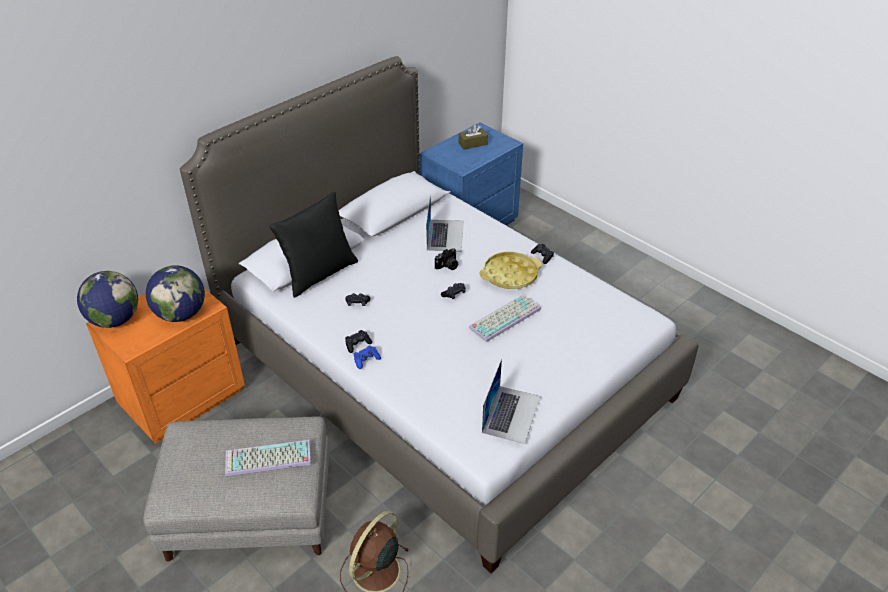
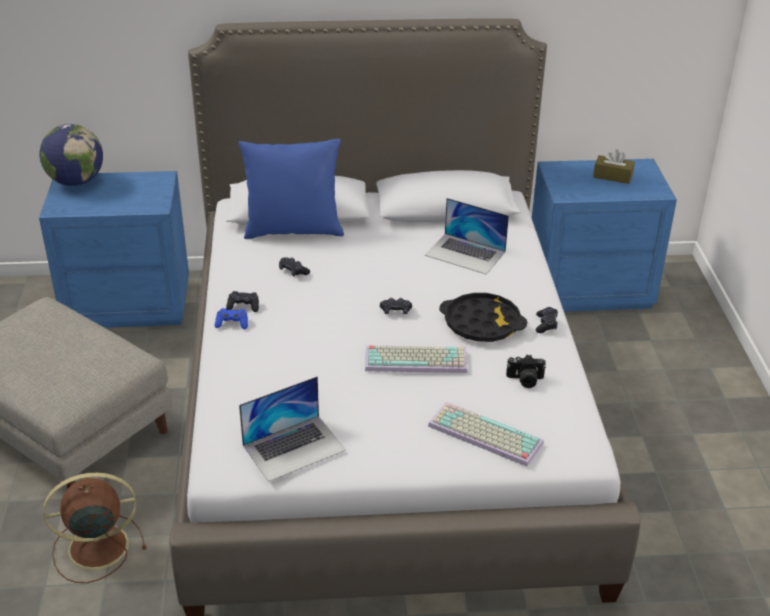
camera: 40 degrees right, 5 degrees down
orange nightstand [86,288,245,444] -> blue nightstand [39,171,189,328]
globe [146,265,205,322] -> none
keyboard [225,440,311,477] -> keyboard moved to [428,402,544,466]
black pillow [269,191,358,298] -> blue pillow [239,139,344,239]
laptop [426,194,464,252] -> laptop turned 75 degrees clockwise [425,198,509,275]
camera [435,248,458,270] -> camera moved to [506,355,546,388]
yellow tray [480,252,542,289] -> black tray [439,293,527,342]

